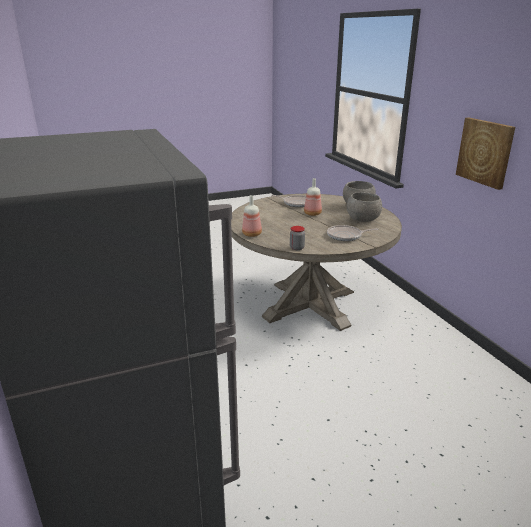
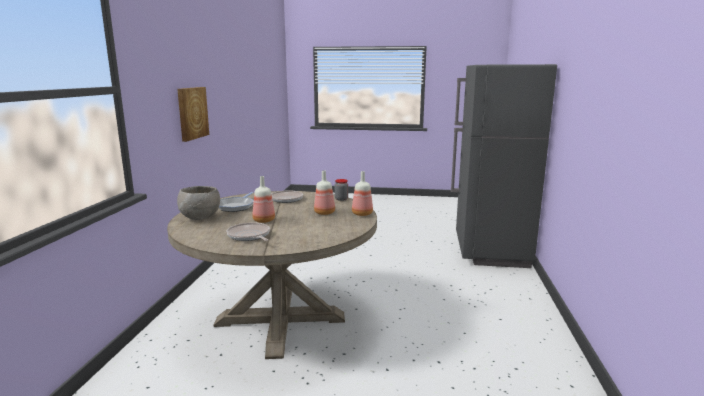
camera: 150 degrees left, 10 degrees down
grey bowl [347,192,382,222] -> frying pan [219,192,254,212]
none -> bottle [314,170,335,215]

